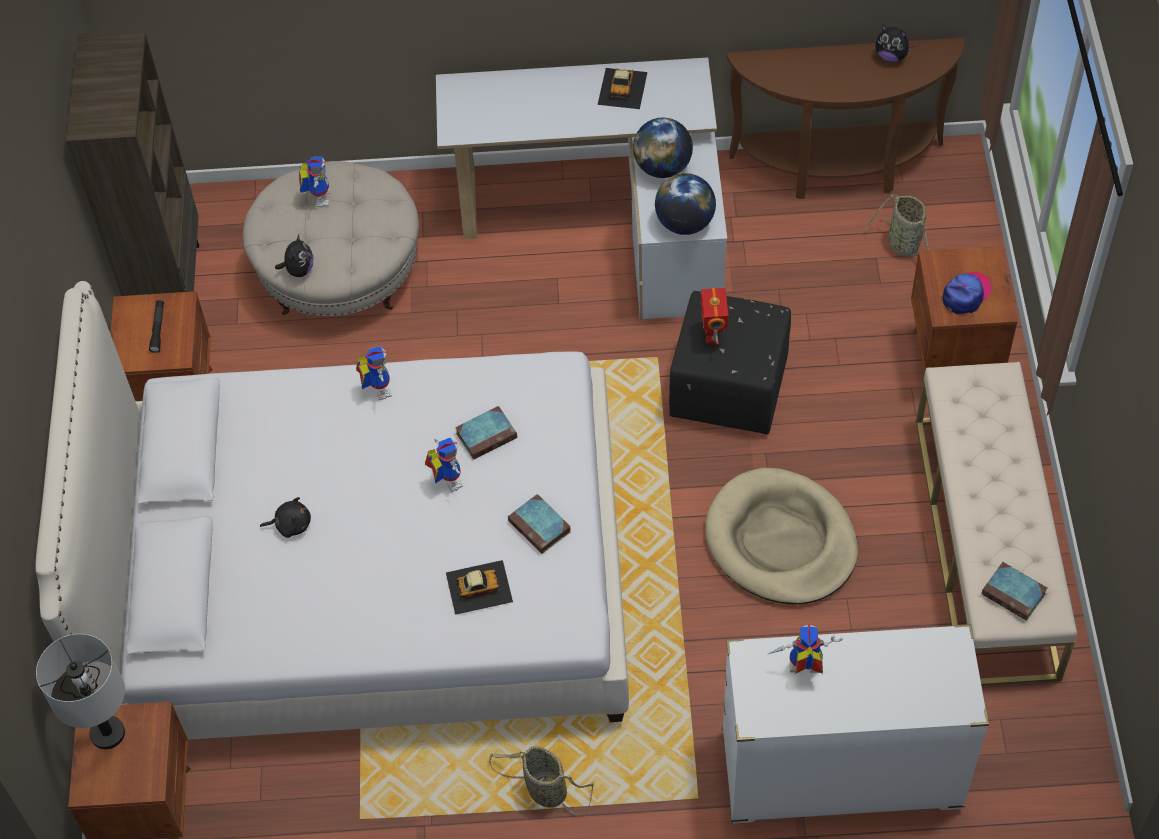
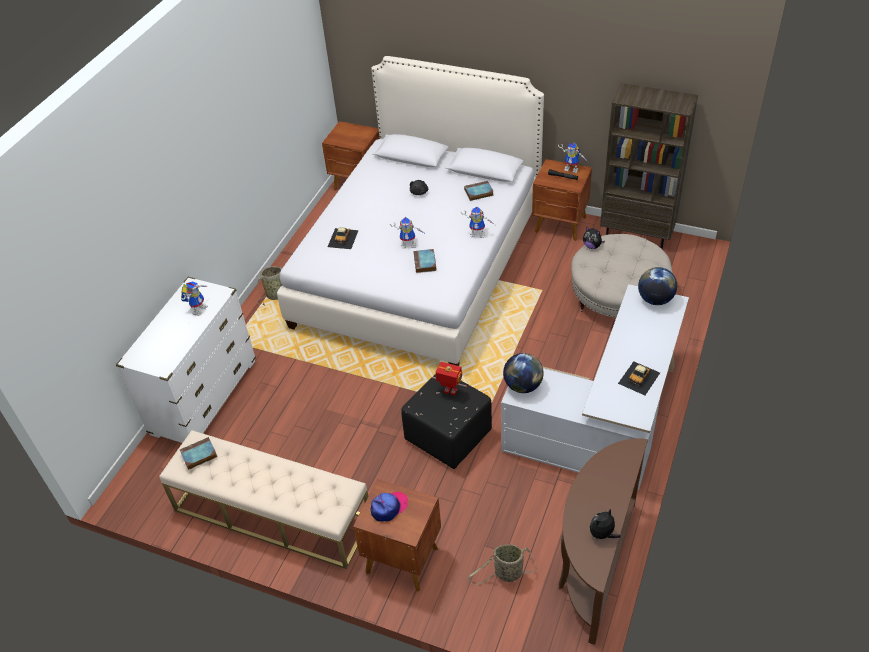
camera: 115 degrees right, 10 degrees down
grey table lamp [36,634,125,750] -> none
toy robot [299,157,330,207] -> toy robot moved to [558,142,588,173]
book [508,494,571,554] -> book moved to [464,181,494,201]
toy car [597,68,648,109] -> toy car turned 90 degrees counterclockwise [618,361,660,395]
globe [633,118,693,178] -> globe moved to [638,267,677,305]
beige dog bed [705,468,858,604] -> none
cap [943,272,992,314] -> cap turned 105 degrees counterclockwise [371,492,408,522]

